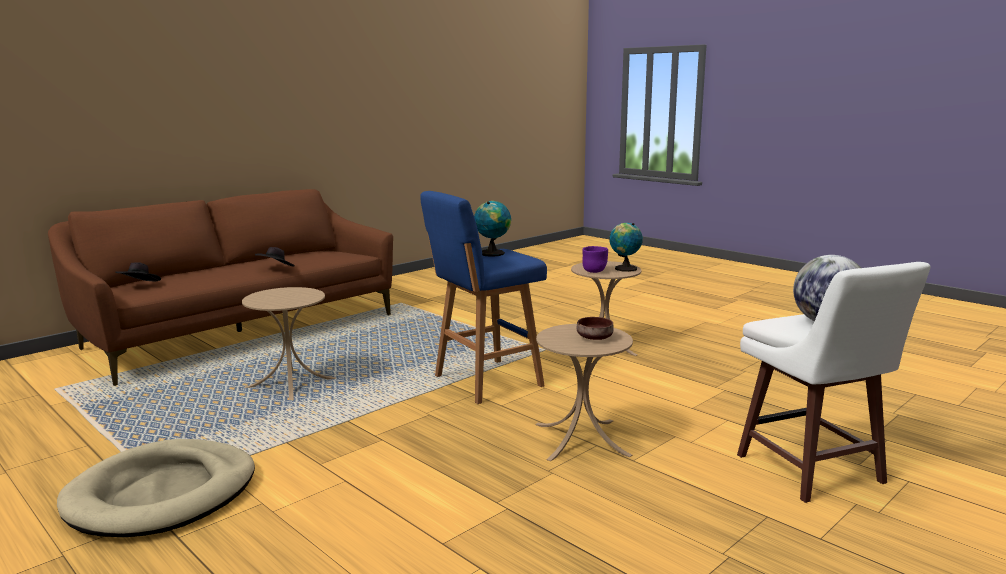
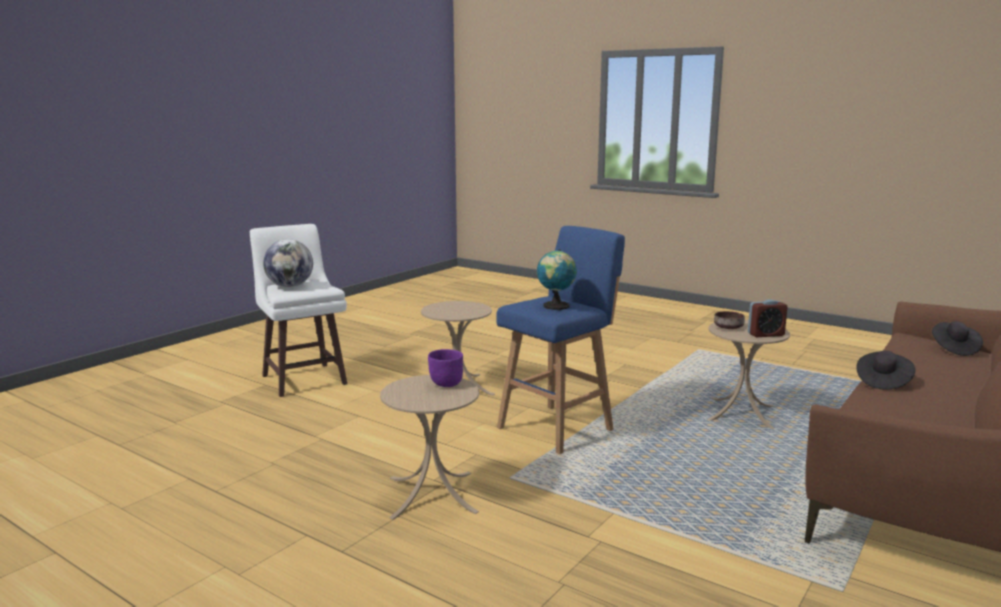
camera: 170 degrees right, 0 degrees up
beige dog bed [57,439,255,537] -> none
brown bowl [577,317,614,340] -> brown bowl moved to [714,311,745,329]
globe [610,223,643,272] -> none
none -> alarm clock [748,299,787,338]

